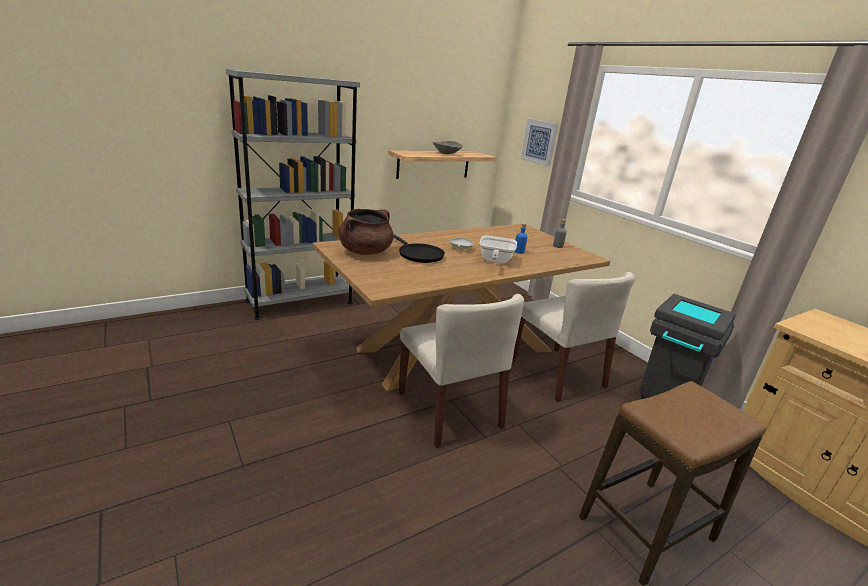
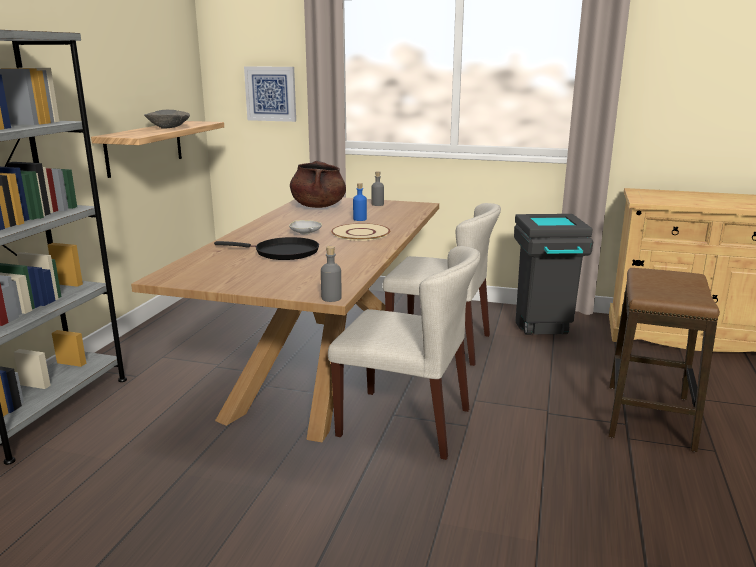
camera: 40 degrees left, 5 degrees down
brown cooking pot [338,209,394,255] -> brown cooking pot moved to [290,161,346,208]
frying pan [480,235,517,263] -> beige plate [331,223,390,241]
none -> grey bottle [321,246,341,302]

